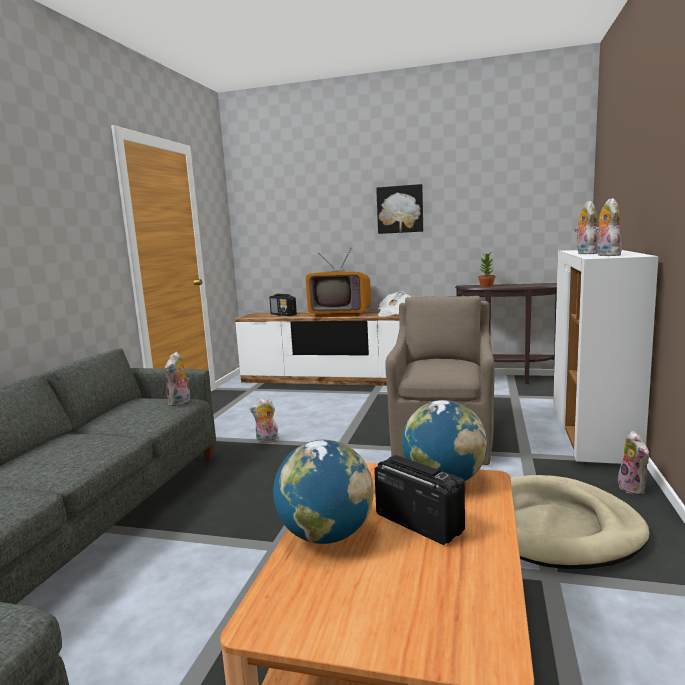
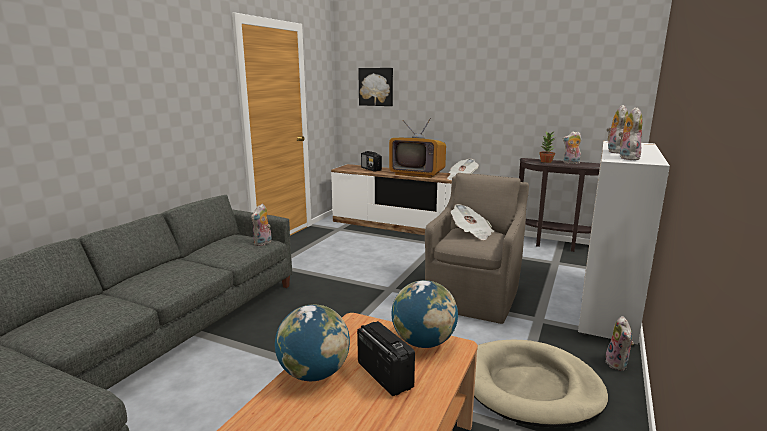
camera: 10 degrees right, 5 degrees up
plush toy [250,398,279,443] -> plush toy moved to [563,132,582,164]
picture [376,184,423,234] -> picture moved to [358,68,393,106]
none -> newspaper [451,204,494,240]

